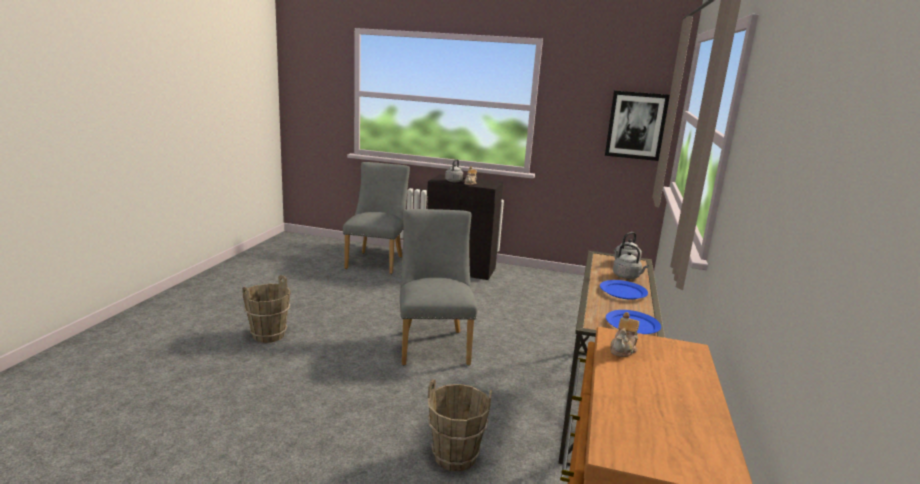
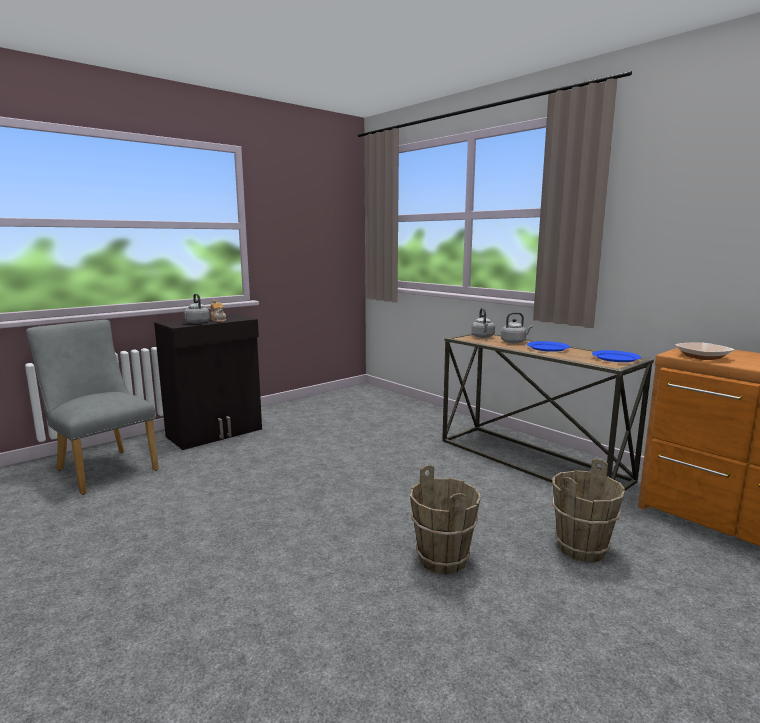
camera: 55 degrees left, 5 degrees down
brown bucket [242,275,291,343] -> brown bucket moved to [410,465,481,574]
grey chair [400,209,478,365] -> none
picture [605,90,670,161] -> none
teapot [610,312,639,357] -> bowl [675,342,735,360]

